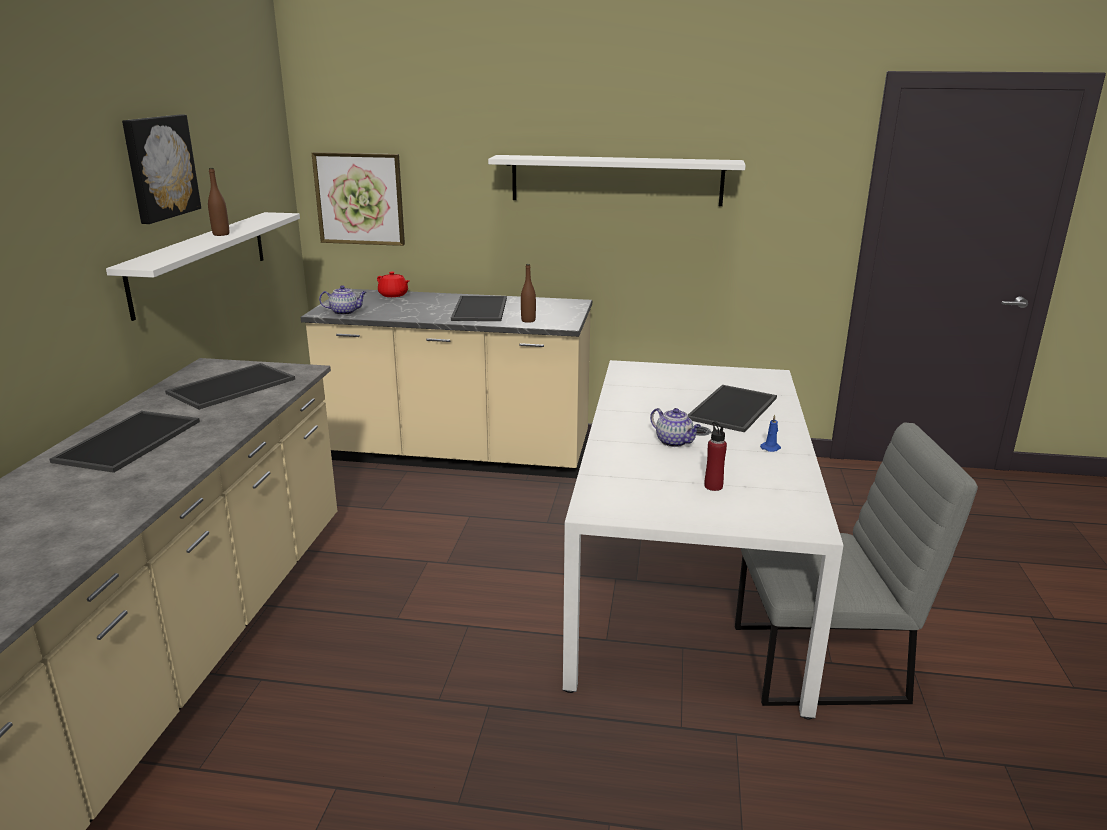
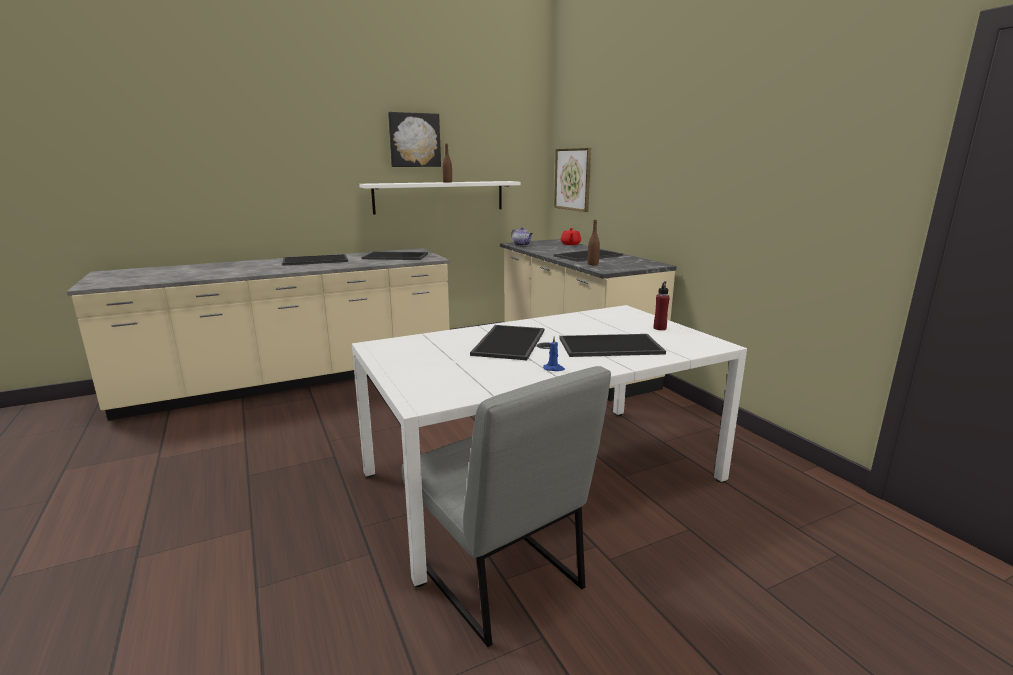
camera: 55 degrees right, 5 degrees down
white shelf [488,155,746,206] -> none
teapot [650,408,701,447] -> tray [470,325,544,360]
red bottle [704,421,727,491] -> red bottle moved to [654,281,670,330]

